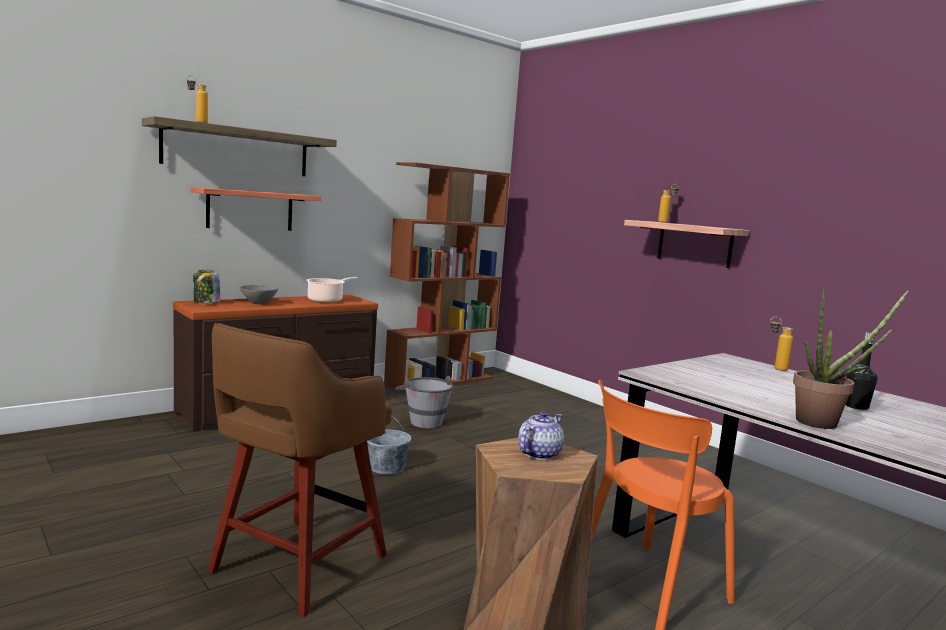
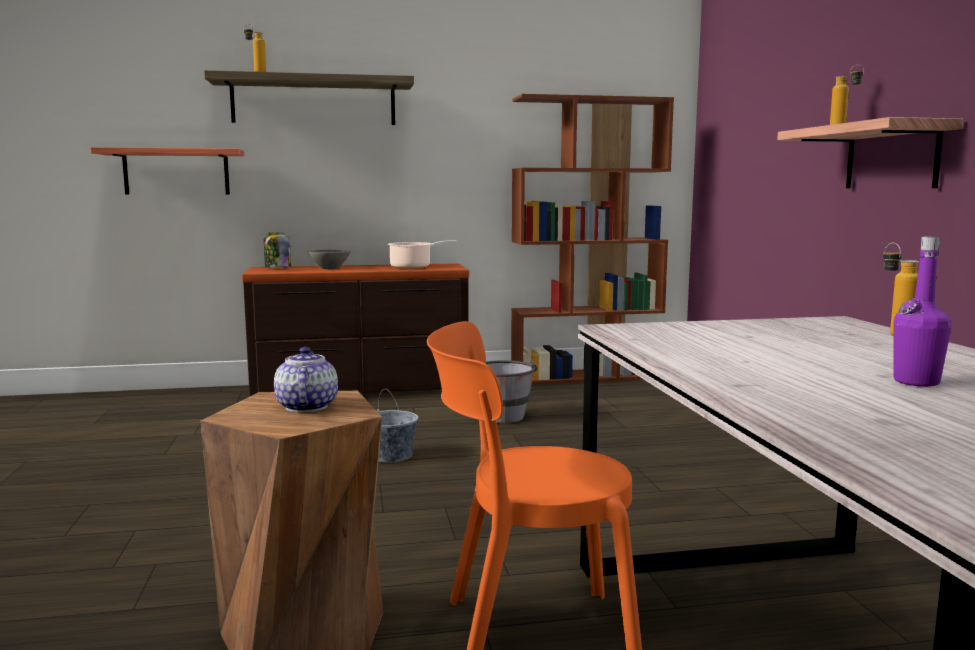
camera: 30 degrees right, 0 degrees up
shelf [191,187,321,231] -> shelf moved to [91,147,244,195]
brown stool [207,323,392,617] -> none
teapot [518,411,564,460] -> teapot turned 75 degrees counterclockwise [274,347,338,412]
potted plant [793,288,908,429] -> none
black bottle [846,332,877,410] -> purple bottle [893,236,952,387]

